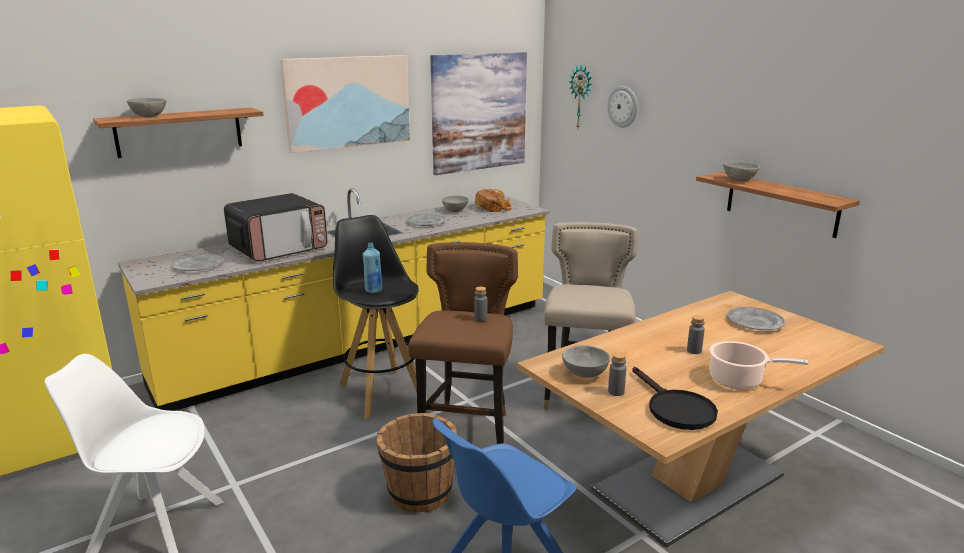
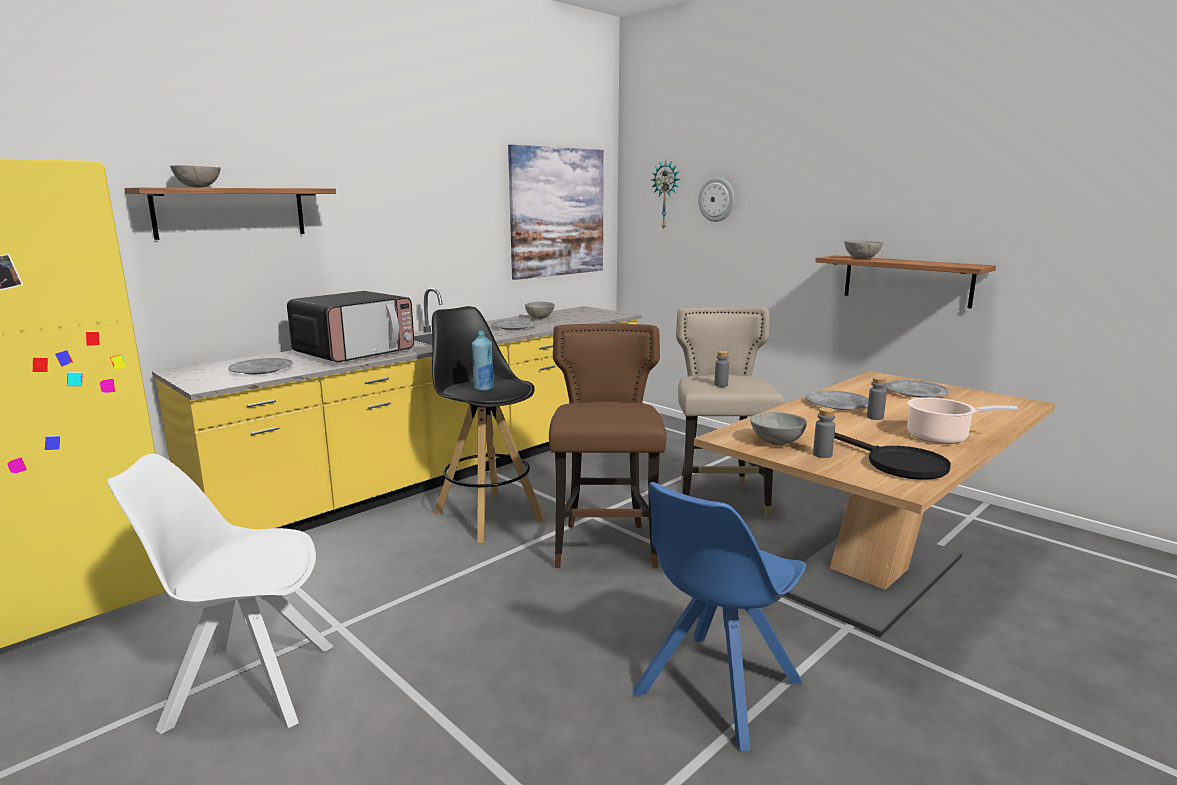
camera: 10 degrees left, 5 degrees down
picture [280,55,410,153] -> none
brown bucket [377,413,457,513] -> none
grey bottle [474,287,487,322] -> grey bottle moved to [715,351,729,387]
bread [475,189,512,212] -> none
none -> grey plate [805,390,869,410]

